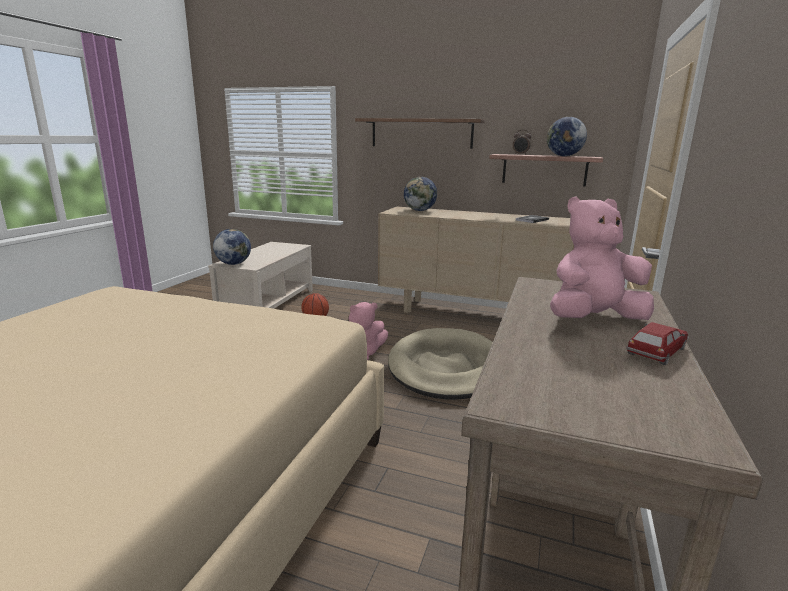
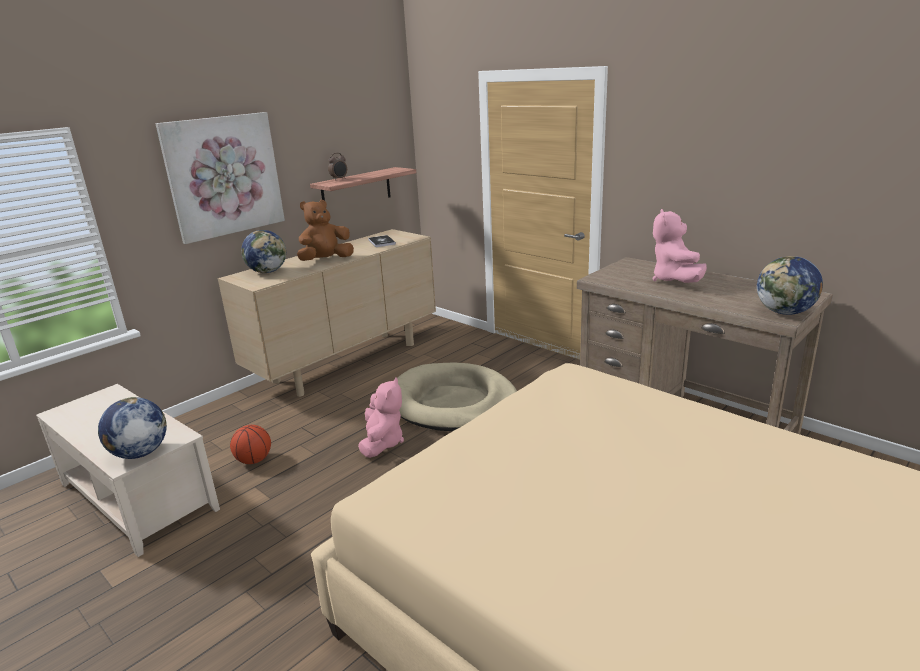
camera: 65 degrees left, 5 degrees up
brown shelf [355,118,485,149] -> picture [156,112,285,244]
globe [547,117,587,156] -> globe moved to [757,256,823,315]
toy car [626,322,689,365] -> none
none -> brown plush toy [297,200,354,261]

